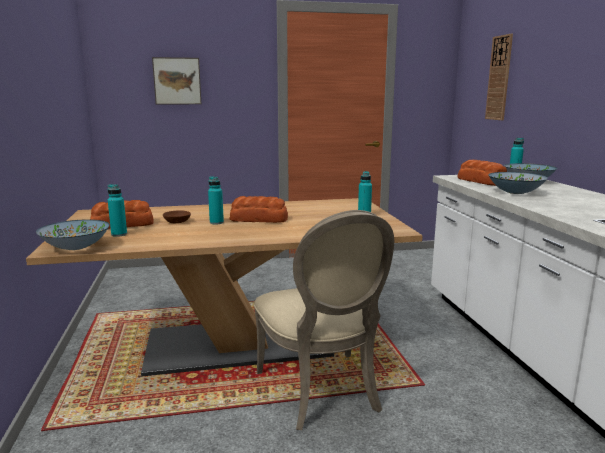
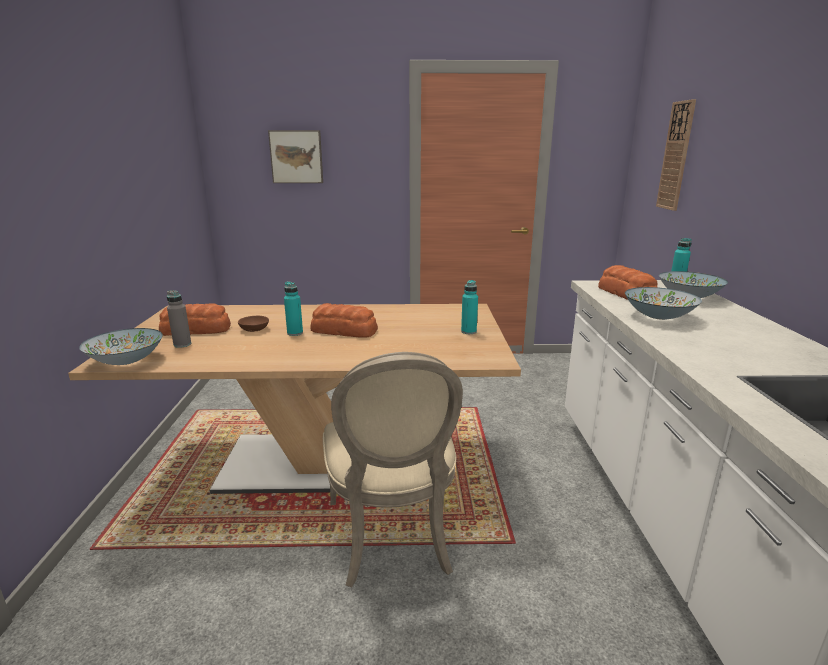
camera: 10 degrees right, 5 degrees up
turquoise bottle [108,184,127,237] -> grey bottle [167,290,191,348]

